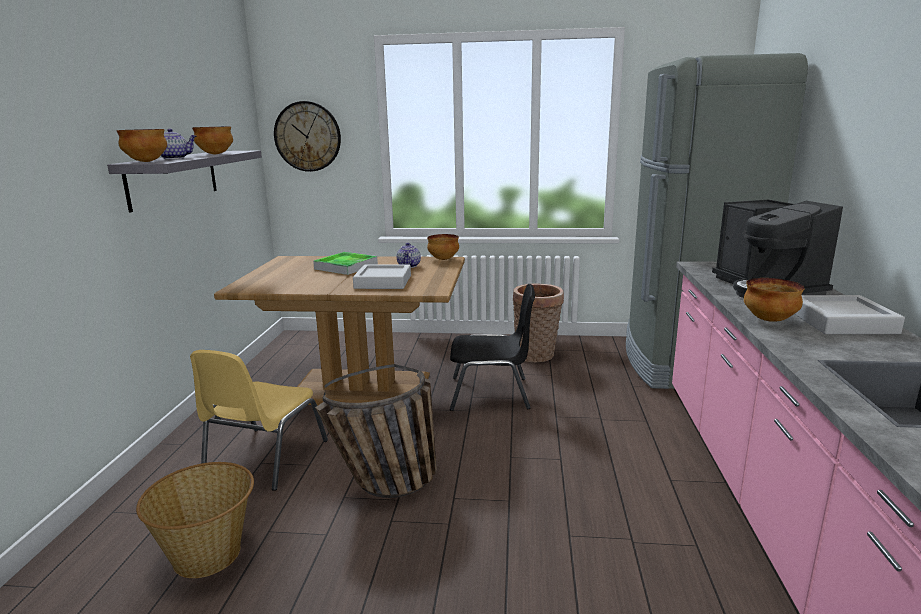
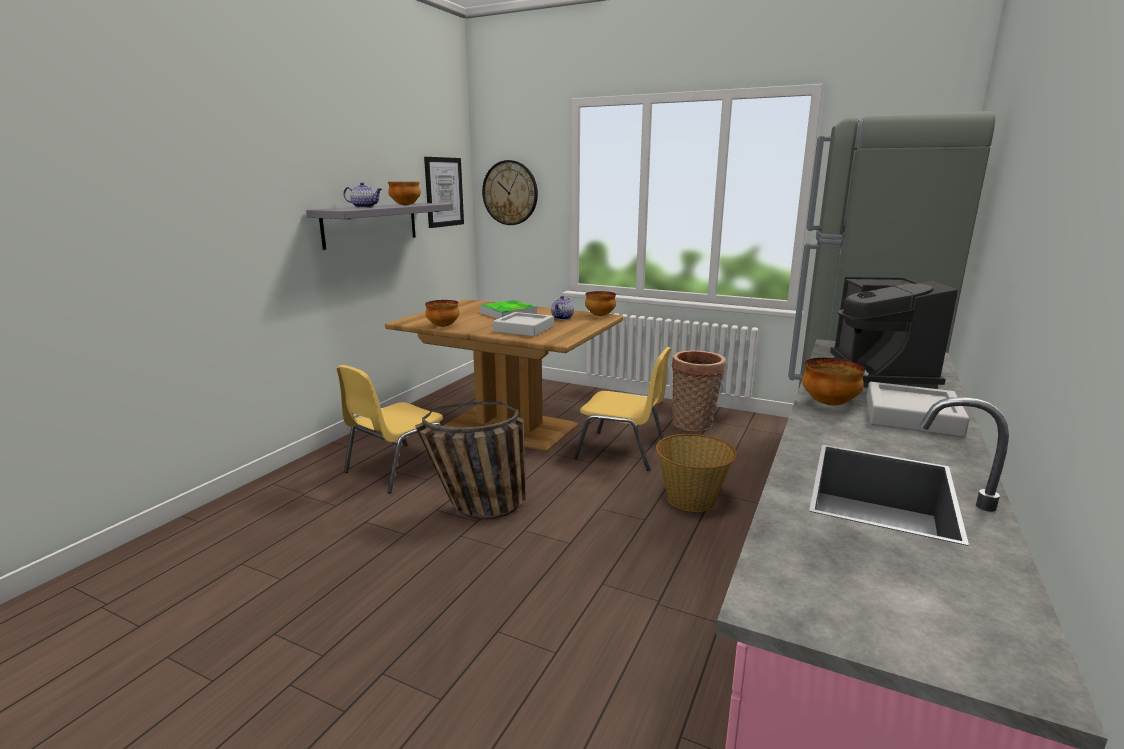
camera: 20 degrees right, 0 degrees up
bowl [117,129,167,162] -> bowl moved to [425,300,459,327]
basket [136,462,254,578] -> basket moved to [656,434,737,512]
black chair [450,284,535,411] -> yellow chair [574,347,671,471]
none -> picture [424,157,464,228]

